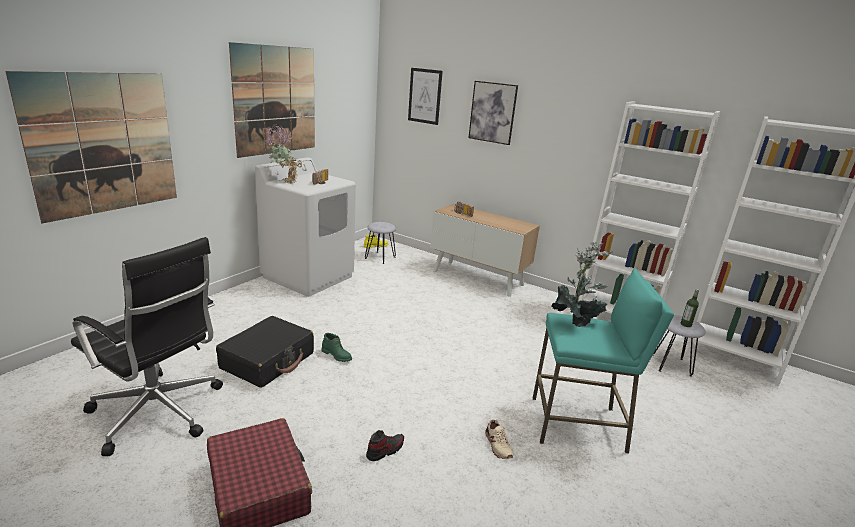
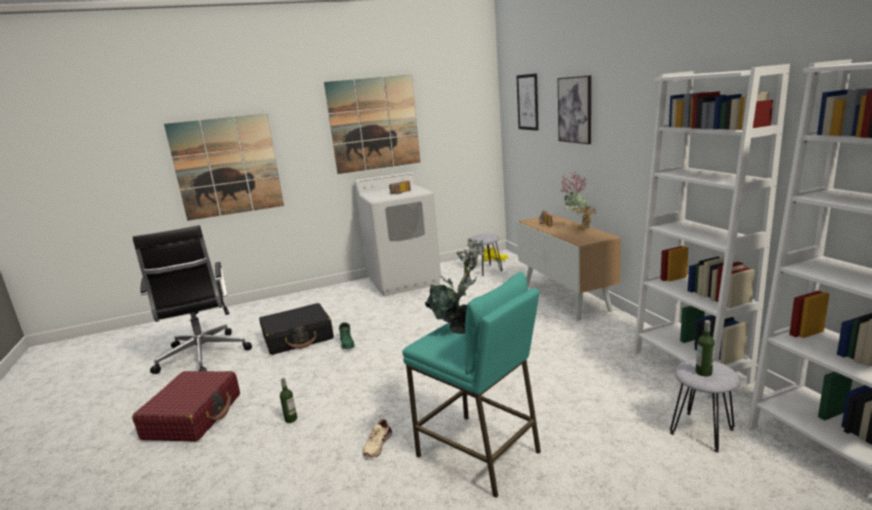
camera: 40 degrees right, 5 degrees down
potted plant [264,124,302,184] -> potted plant moved to [560,172,596,231]
shoe [366,430,404,461] -> bottle [280,378,297,423]

